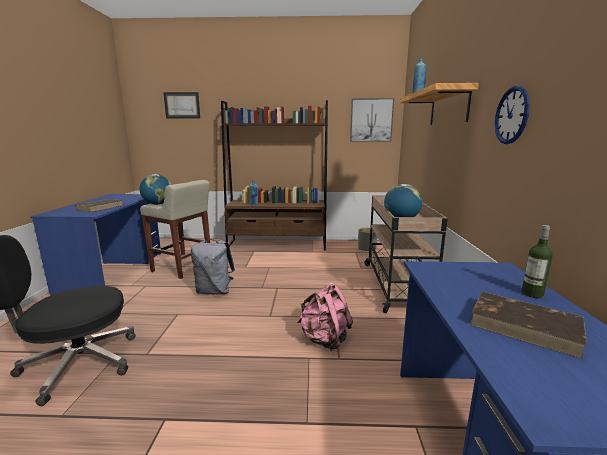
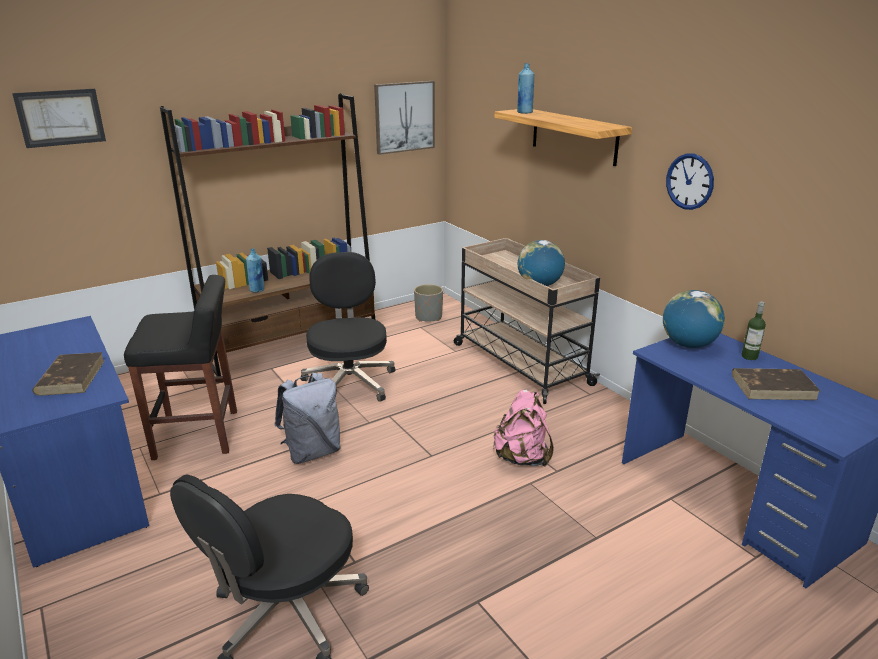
camera: 35 degrees left, 10 degrees up
globe [140,174,172,205] -> globe moved to [663,290,725,348]
beige stool [140,180,210,279] -> black stool [124,275,237,460]
none -> black office chair [301,252,395,402]

